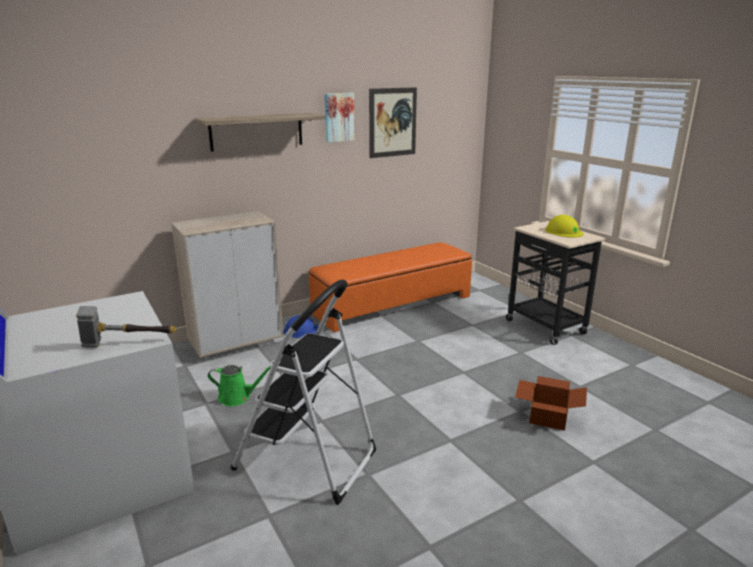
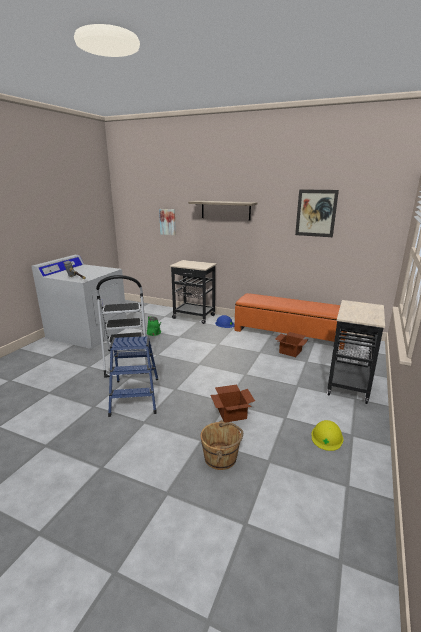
camera: 55 degrees right, 0 degrees up
beige cabinet [171,211,283,359] -> cart [170,260,217,324]
picture [324,93,355,143] -> picture moved to [159,209,176,235]
yellow hard hat [545,215,584,238] -> yellow hard hat moved to [311,420,343,451]
none -> blue step ladder [108,336,158,417]
none -> brown bucket [200,420,243,470]
none -> cardboard box [275,332,309,357]

